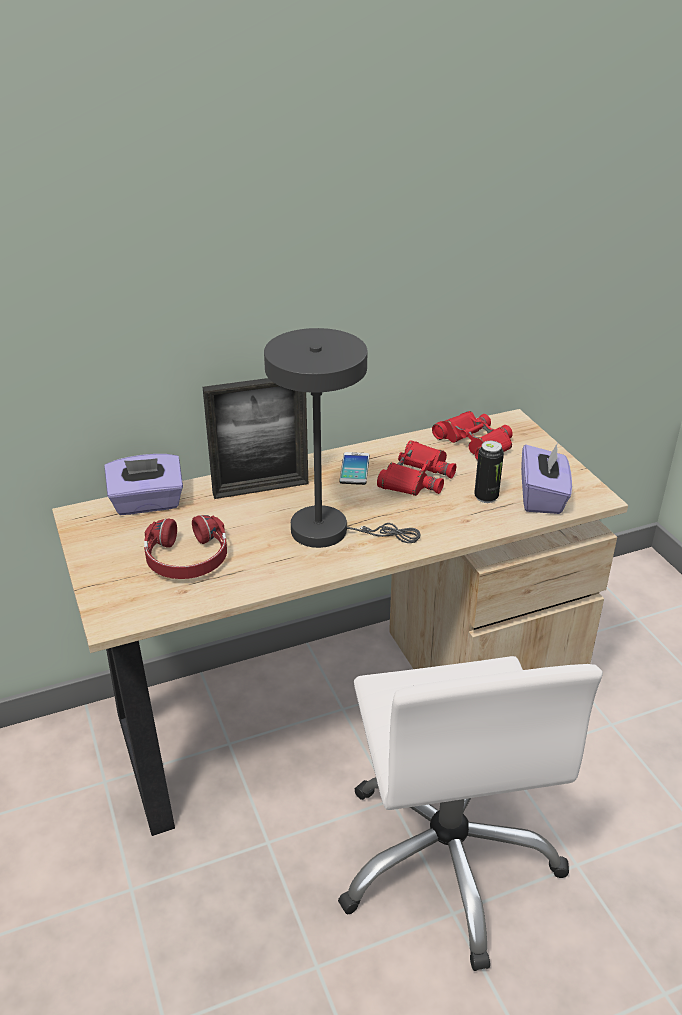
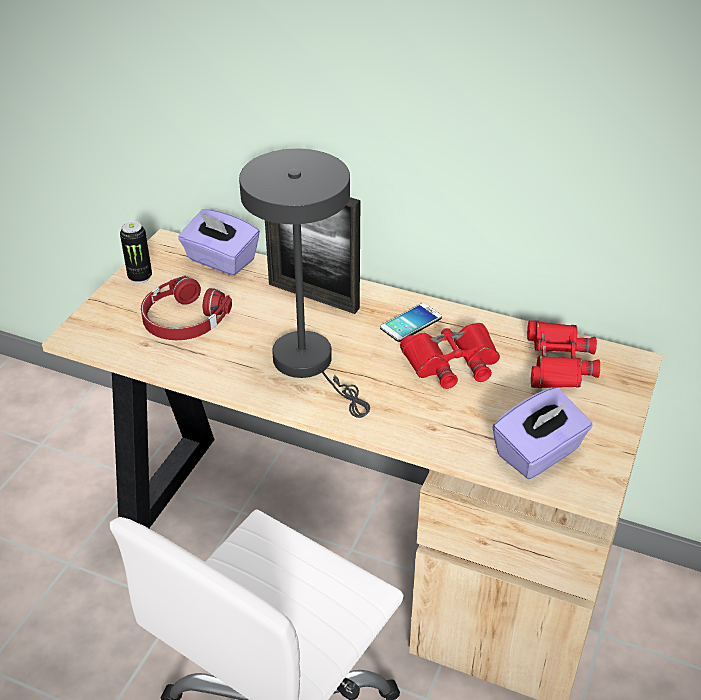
camera: 45 degrees right, 5 degrees up
can [474,441,504,503] -> can moved to [120,221,152,283]

